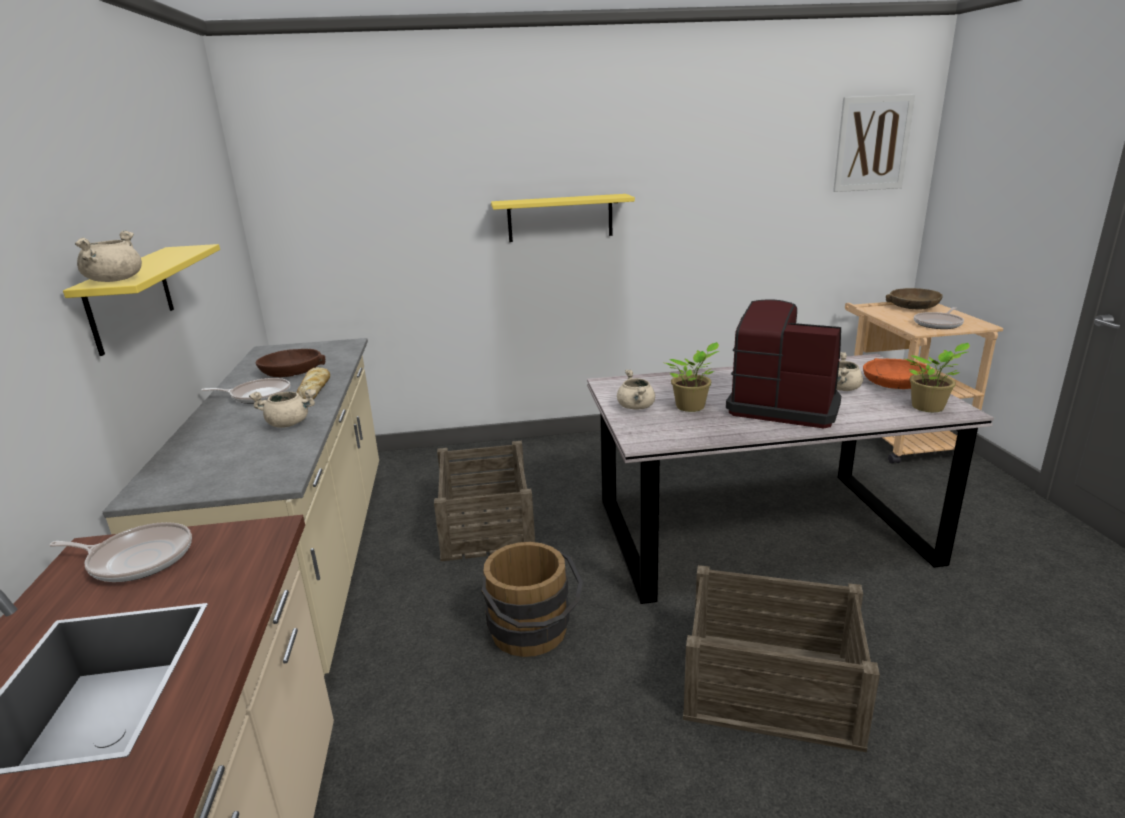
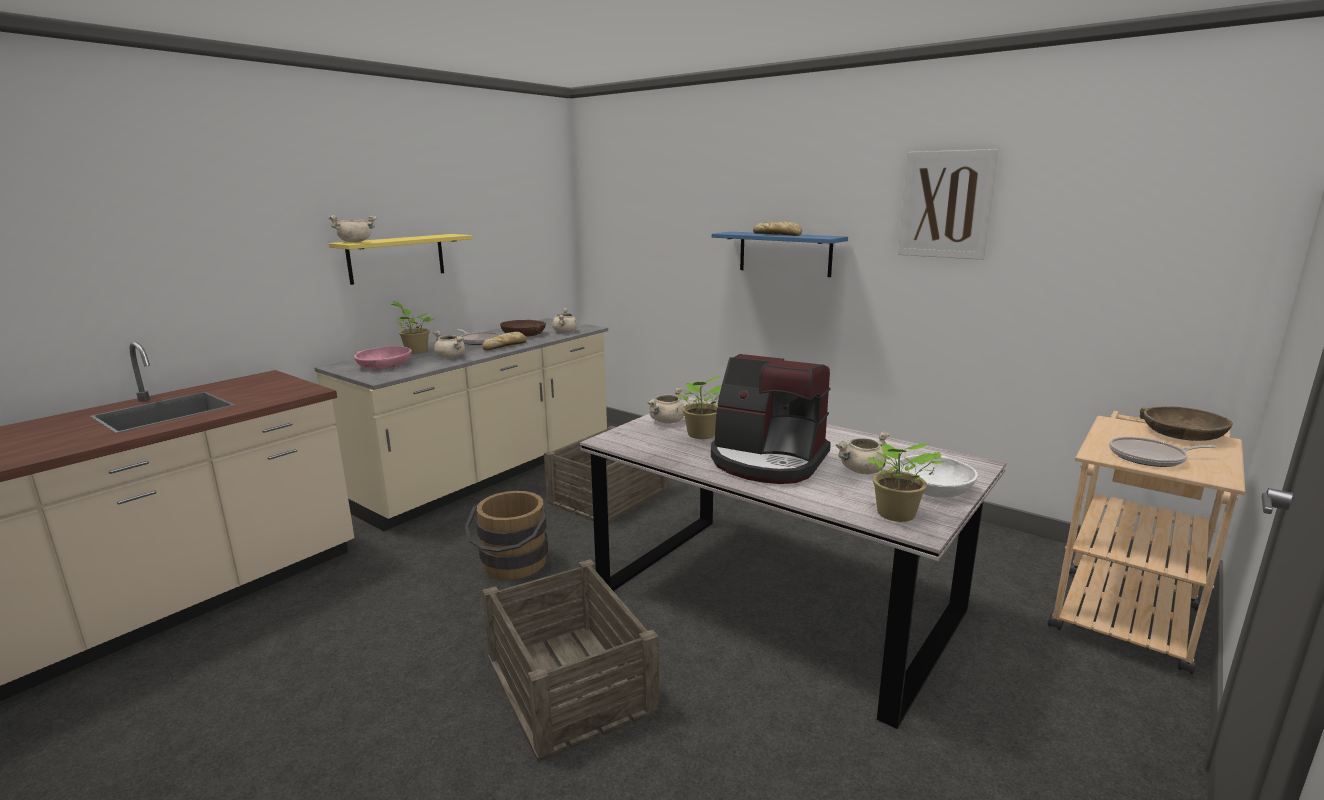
camera: 45 degrees right, 5 degrees down
frying pan [49,522,192,582] -> none
yellow shelf [491,194,635,242] -> blue shelf [712,232,848,277]
coffee machine [726,299,841,429] -> coffee machine turned 135 degrees clockwise [711,354,831,484]
picture [833,94,915,192] -> picture moved to [898,149,999,260]
orange bowl [863,358,932,389] -> white bowl [894,455,978,498]
none -> pink bowl [354,346,412,369]
none -> potted plant [391,301,434,354]
none -> beige cooking pot [552,308,578,333]
none -> bread [753,221,802,236]

